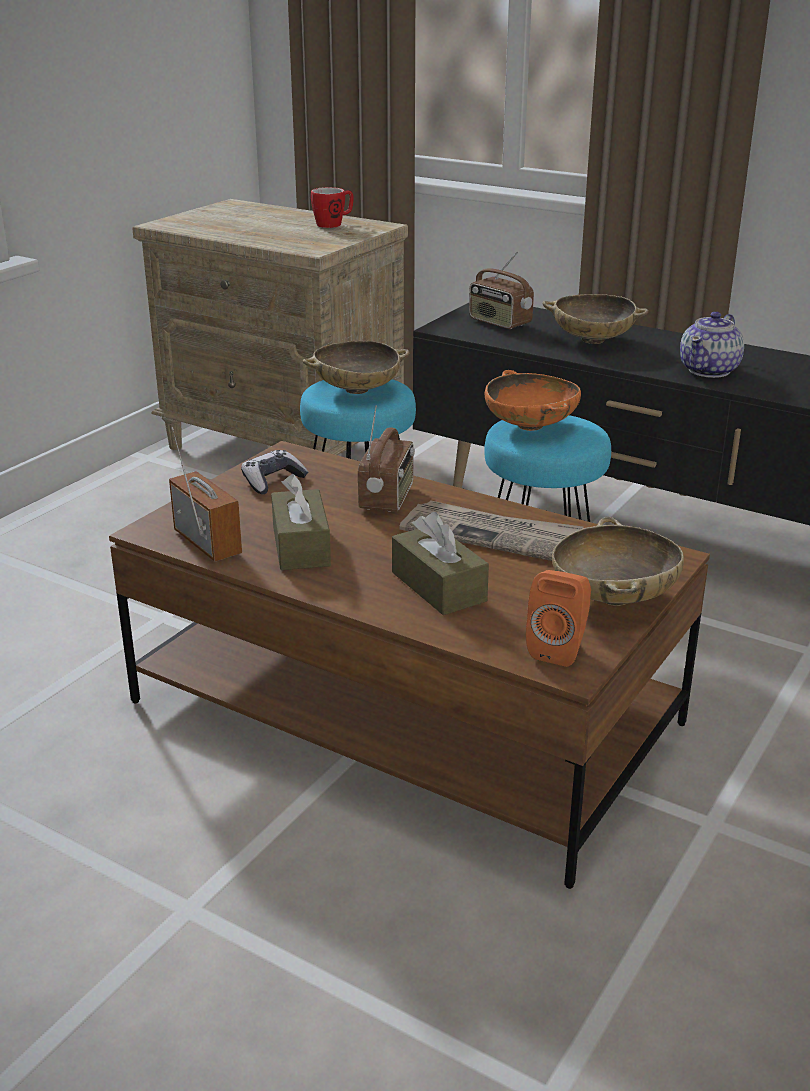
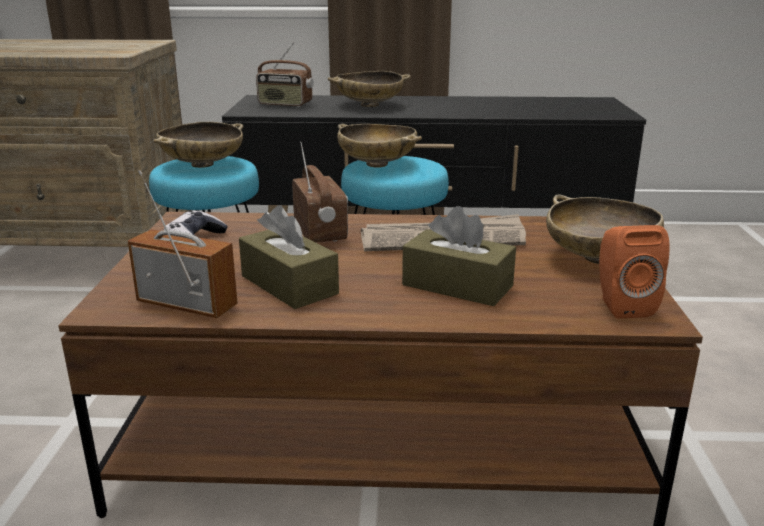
camera: 30 degrees left, 5 degrees down
mug [311,187,354,228] -> none
orange bowl [485,370,581,431] -> beige bowl [337,124,422,167]
teapot [680,311,744,378] -> none

